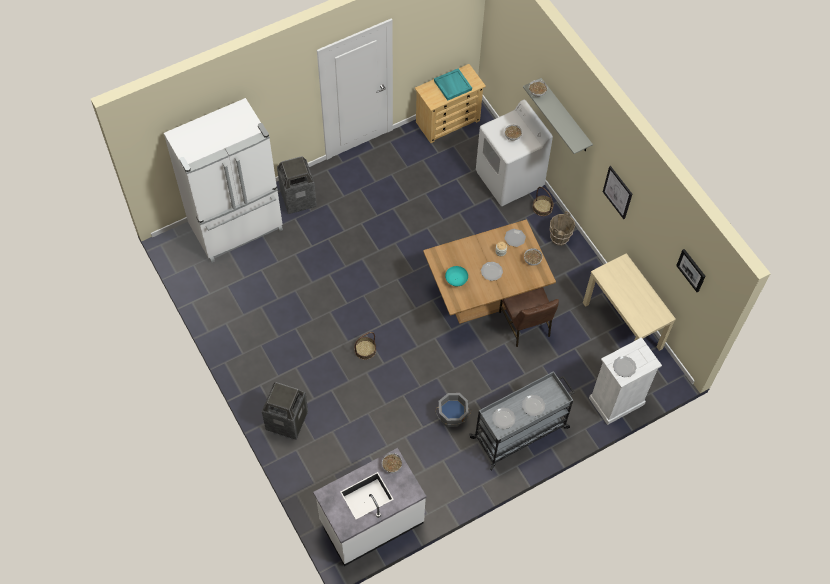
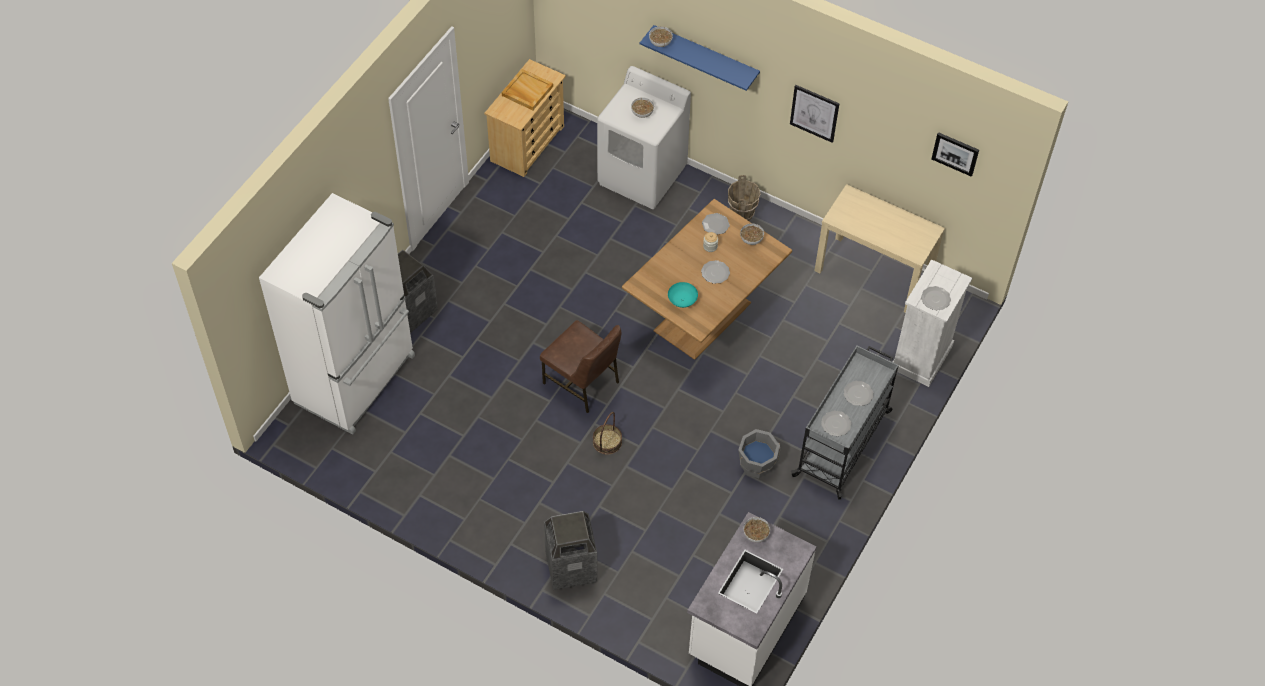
camera: 30 degrees left, 5 degrees down
turquoise tray [434,68,472,101] -> beige tray [502,69,553,110]
brown chair [499,287,559,347] -> brown chair moved to [540,320,622,413]
grey shelf [523,78,593,154] -> blue shelf [640,25,760,91]
basket [533,187,554,216] -> none

